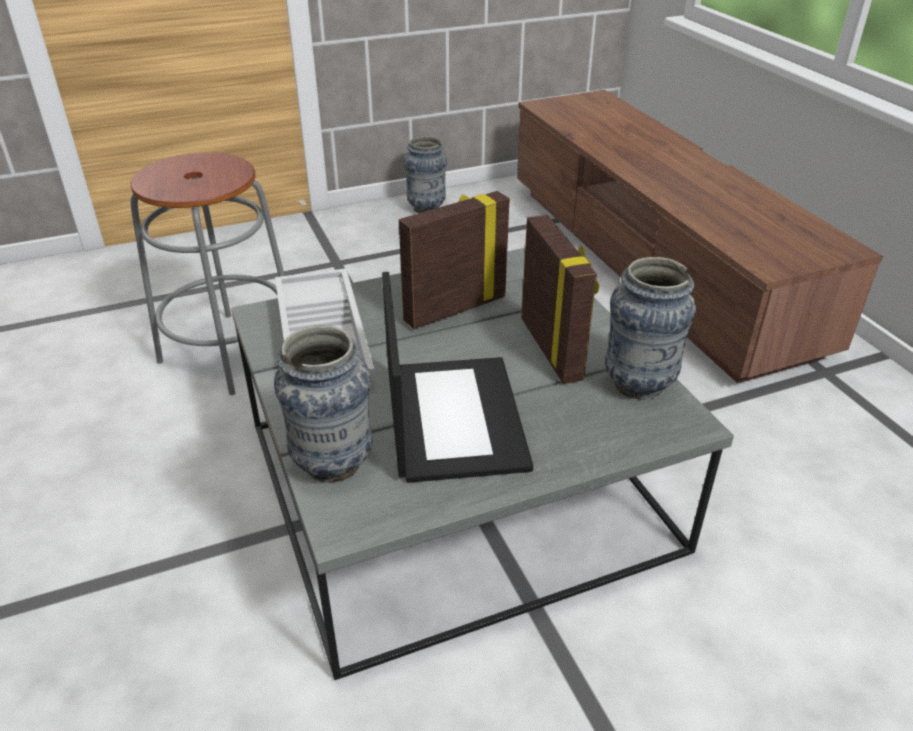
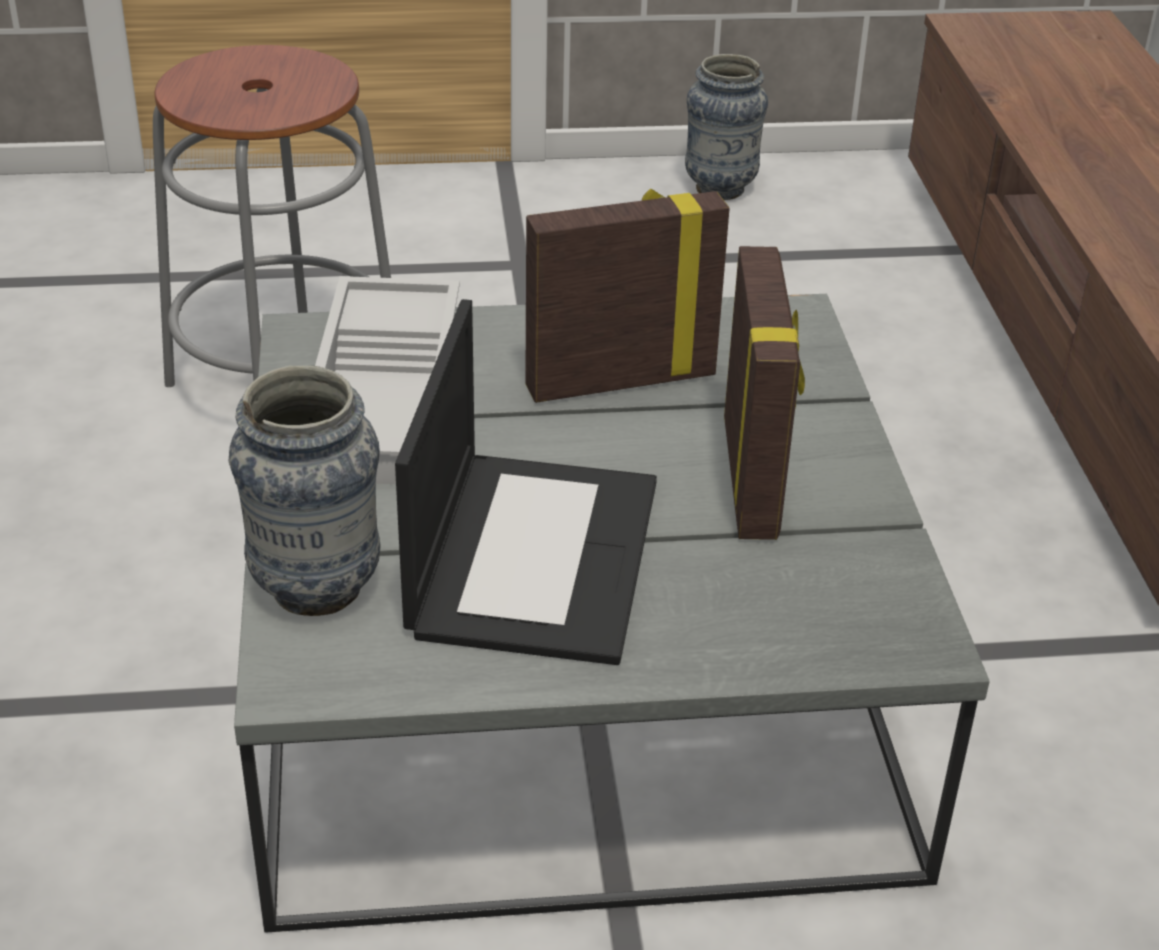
camera: 15 degrees right, 0 degrees up
vase [605,257,696,400] -> none

